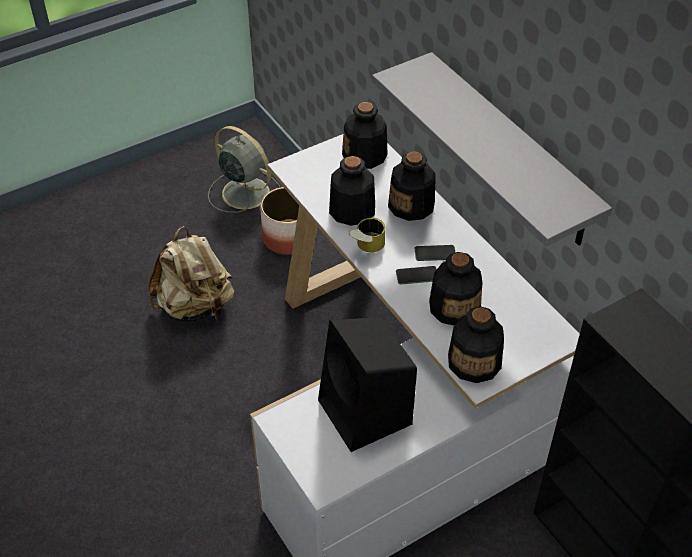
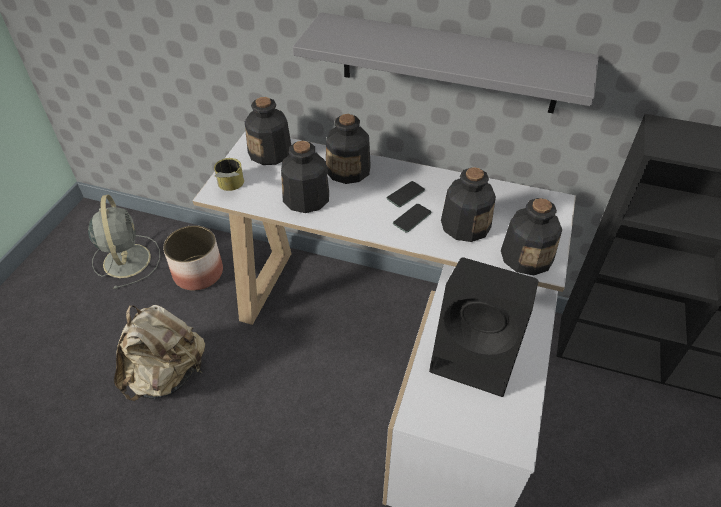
camera: 40 degrees left, 0 degrees up
grey fan [208,126,280,213] -> grey fan turned 75 degrees clockwise [88,195,160,289]
can [349,218,386,252] -> can moved to [214,158,244,191]

